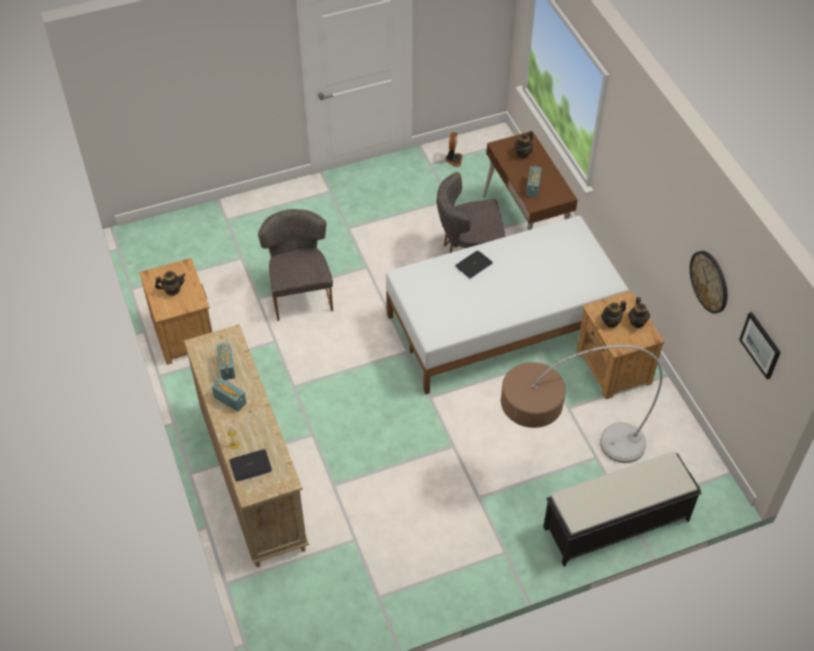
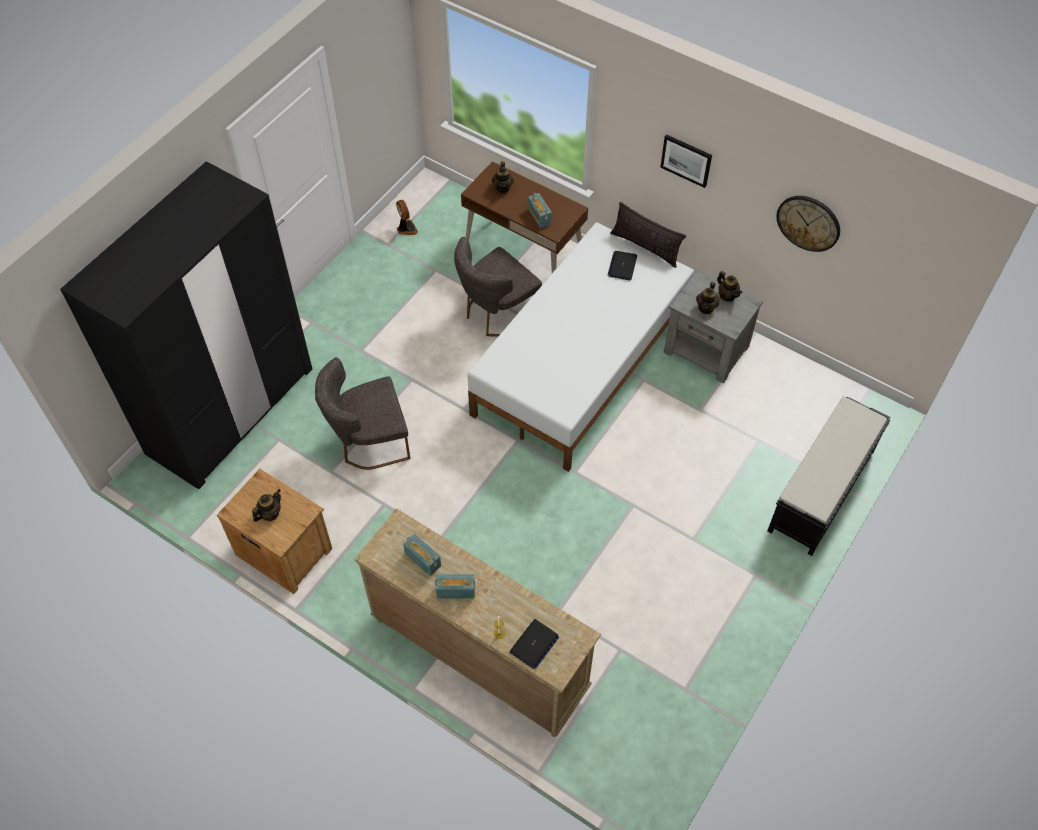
camera: 35 degrees left, 5 degrees up
grey chair [258,209,333,321] -> grey chair turned 60 degrees counterclockwise [315,357,410,470]
laptop [455,251,492,278] -> laptop moved to [608,251,637,280]
floor lamp [501,345,663,463] -> none
brown nightstand [577,291,664,399] -> grey nightstand [664,270,763,383]
picture [739,312,781,379] -> picture moved to [660,134,712,188]
none -> black wardrobe [60,161,312,489]
none -> pillow [610,202,686,268]

